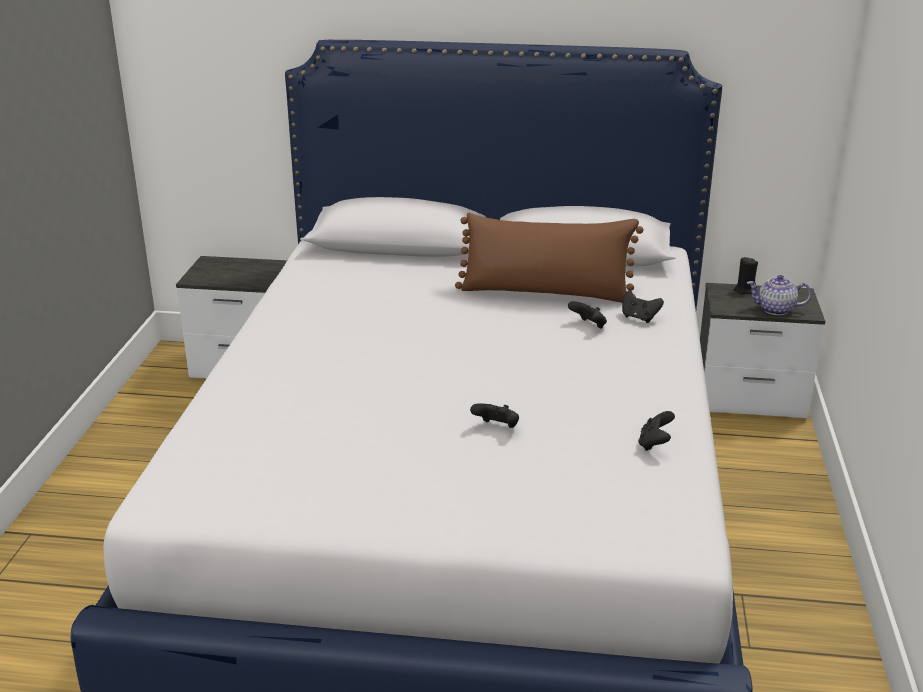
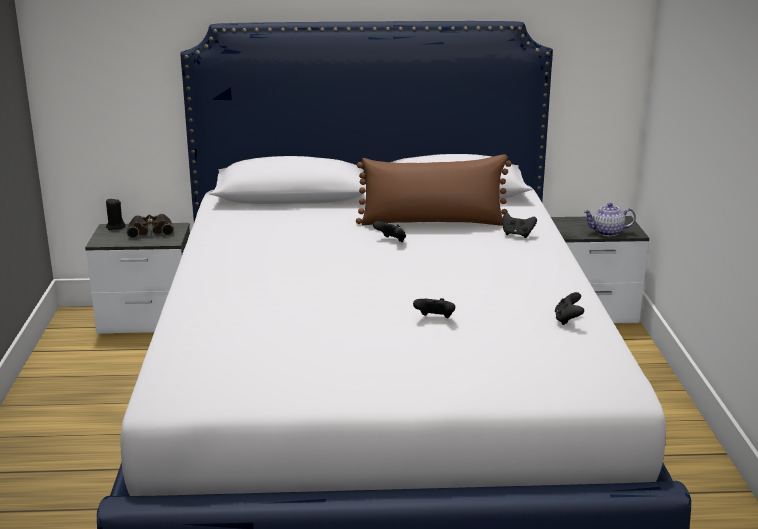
camera: 10 degrees left, 5 degrees down
black game controller [568,301,607,329] -> black game controller moved to [373,221,406,242]
black candle [734,257,758,294] -> black candle moved to [106,198,125,230]
none -> binoculars [126,214,174,239]

